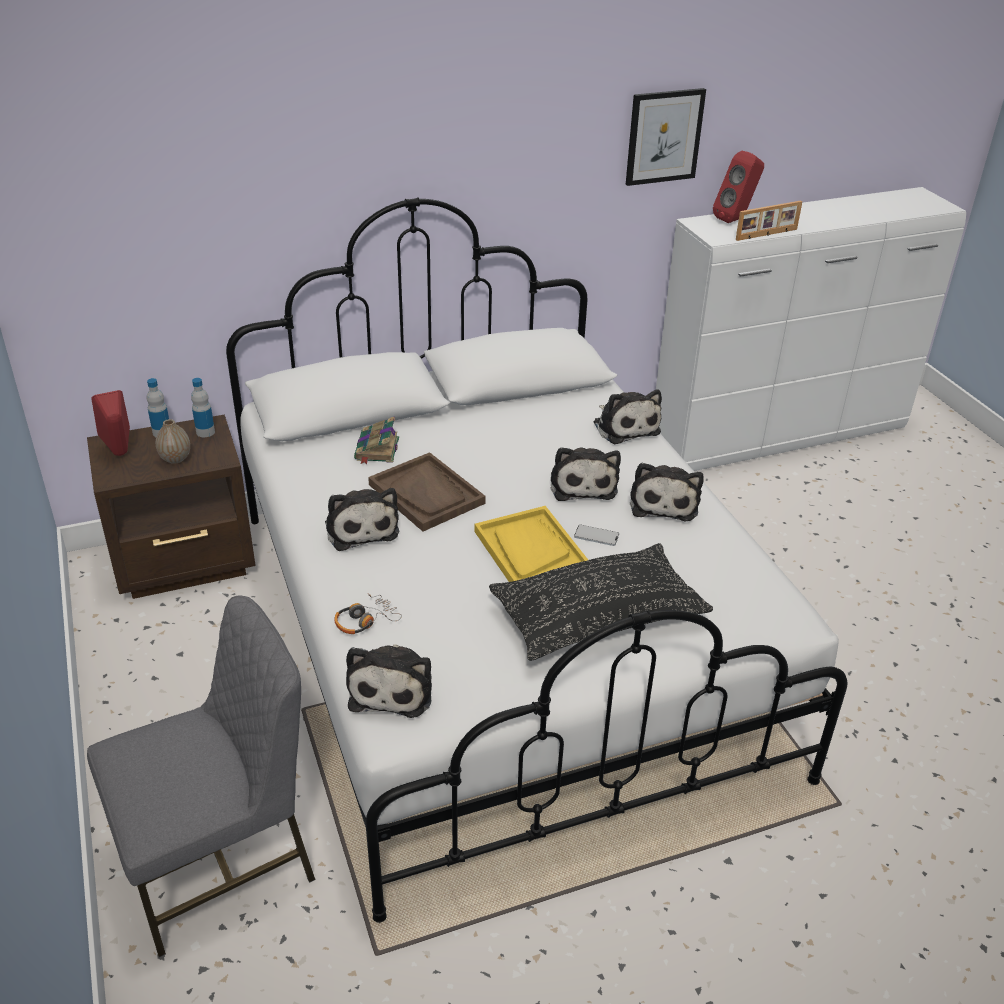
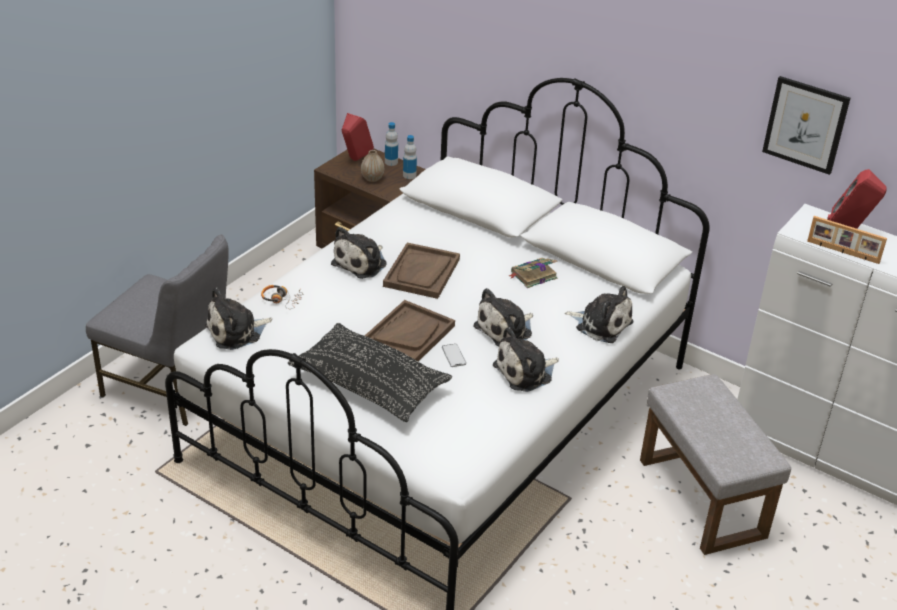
camera: 55 degrees right, 0 degrees up
book [354,416,399,464] -> book moved to [509,258,558,288]
yellow tray [474,506,588,582] -> brown tray [365,300,455,362]
plush toy [594,389,662,444] -> plush toy turned 90 degrees counterclockwise [565,286,633,343]
none -> grey ottoman [640,374,791,555]

